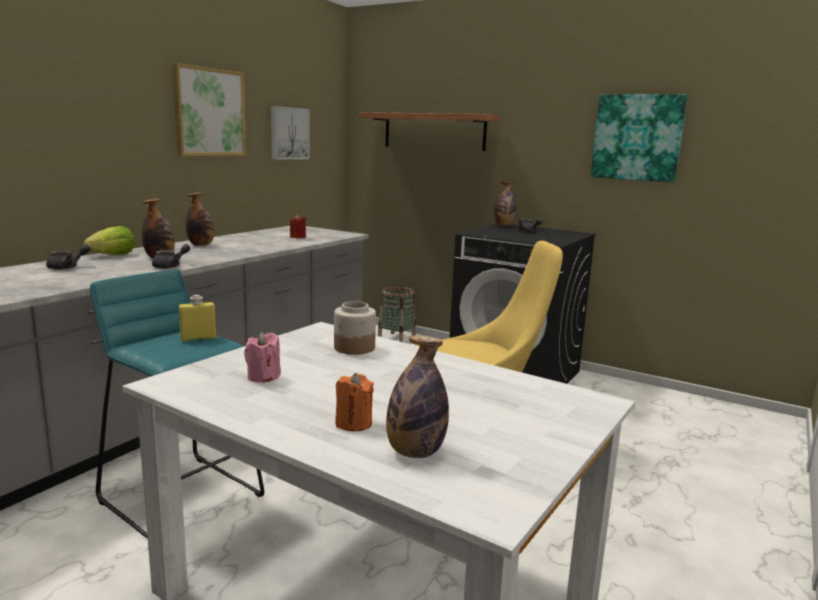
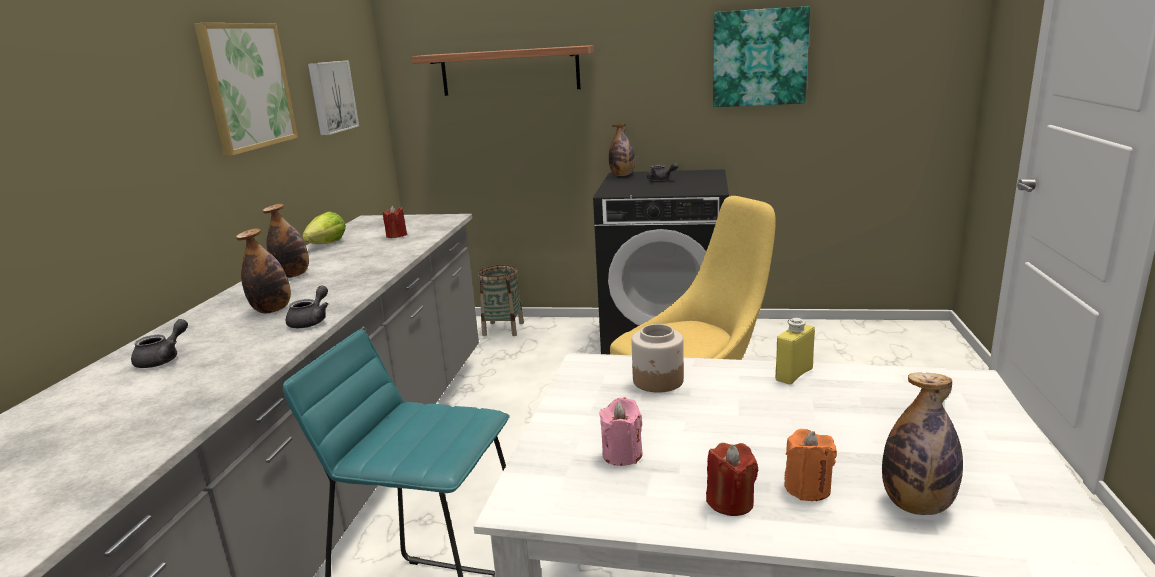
camera: 20 degrees left, 5 degrees up
lettuce [84,226,135,255] -> lettuce moved to [302,211,346,244]
yellow bottle [179,295,216,342] -> yellow bottle moved to [775,318,815,385]
none -> red candle [706,443,758,516]

